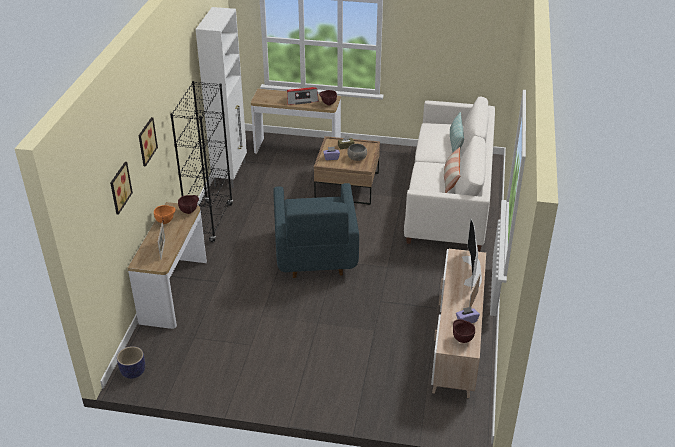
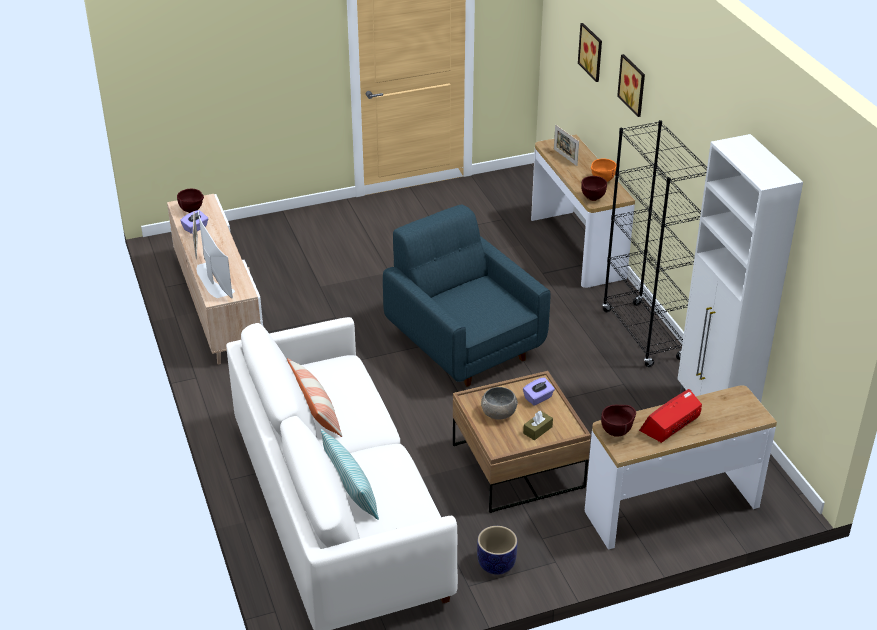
camera: 150 degrees right, 0 degrees up
planter [117,346,145,379] -> planter moved to [477,526,517,575]

